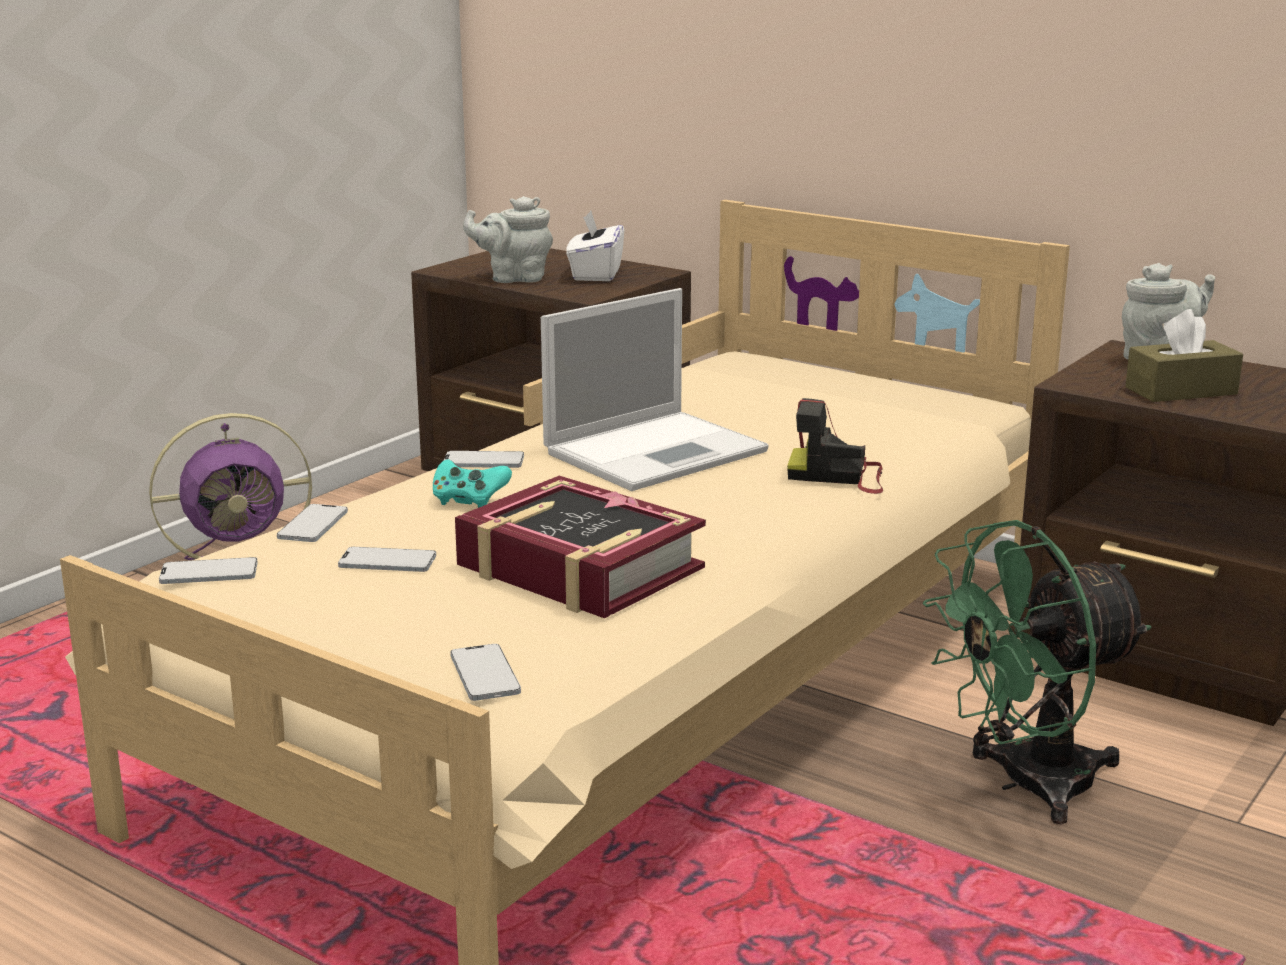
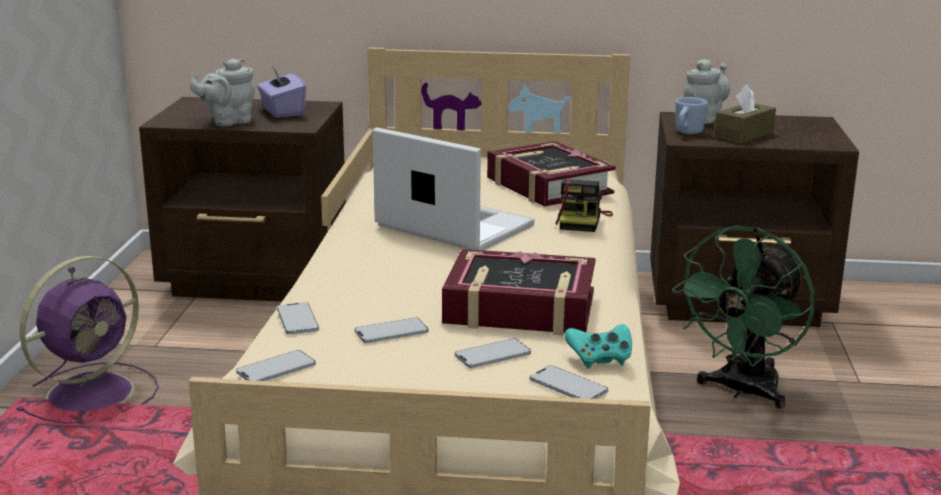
camera: 30 degrees left, 0 degrees up
turquoise game controller [433,460,512,508] -> turquoise game controller moved to [565,324,632,368]
phone [444,451,524,468] -> phone moved to [455,338,531,368]
laptop [541,288,768,491] -> laptop turned 75 degrees counterclockwise [373,127,535,250]
white tissue box [566,211,624,281] -> purple tissue box [257,66,306,118]
camera [787,398,883,494] -> camera turned 60 degrees counterclockwise [556,179,613,232]
none -> book [487,141,616,207]
none -> blue mug [675,97,708,134]

